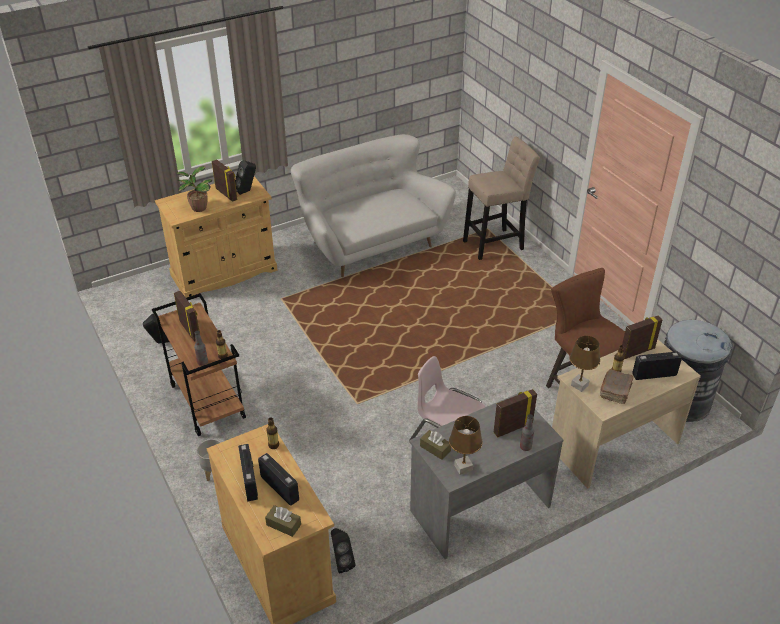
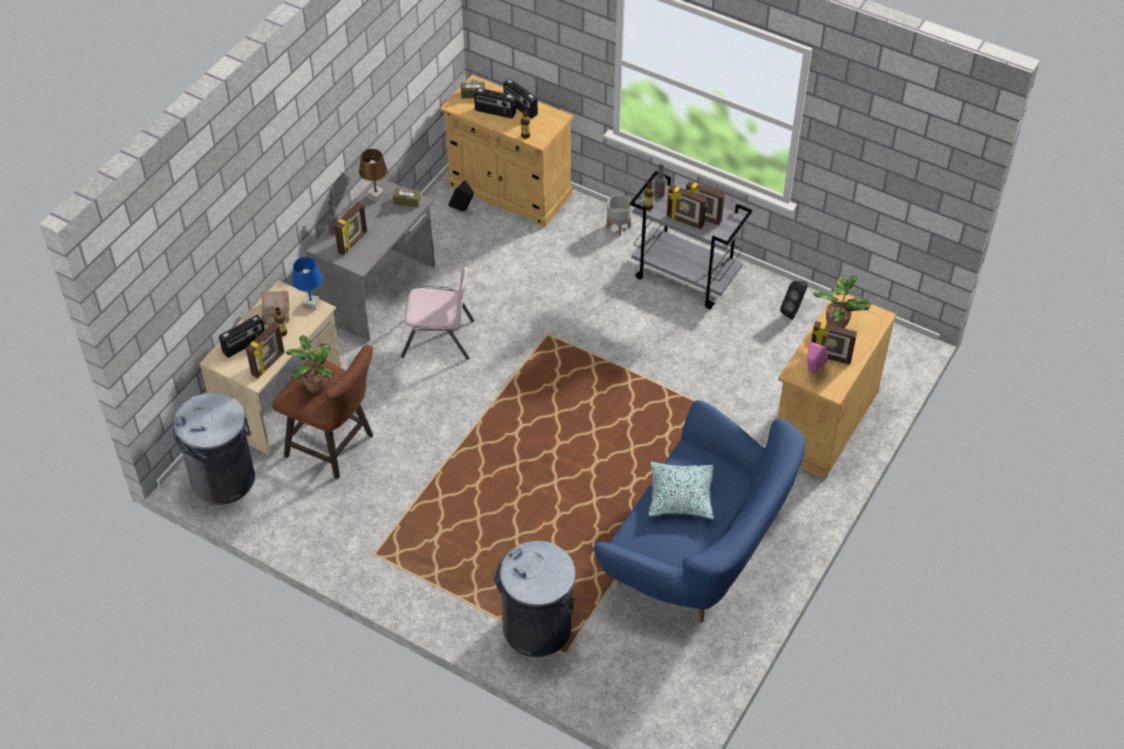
camera: 150 degrees right, 10 degrees up
brown cart [152,293,246,436] -> grey cart [630,171,753,309]
black speaker [235,160,256,195] -> pink speaker [807,341,828,374]
white sofa [291,134,456,277] -> blue sofa [594,400,805,623]
beige stool [463,136,540,260] -> grey trash can [493,541,576,657]
brown table lamp [569,336,600,392] -> blue table lamp [292,257,322,310]
none -> potted plant [286,335,334,393]
none -> pillow [648,462,713,519]
none -> picture frame [667,185,707,229]

